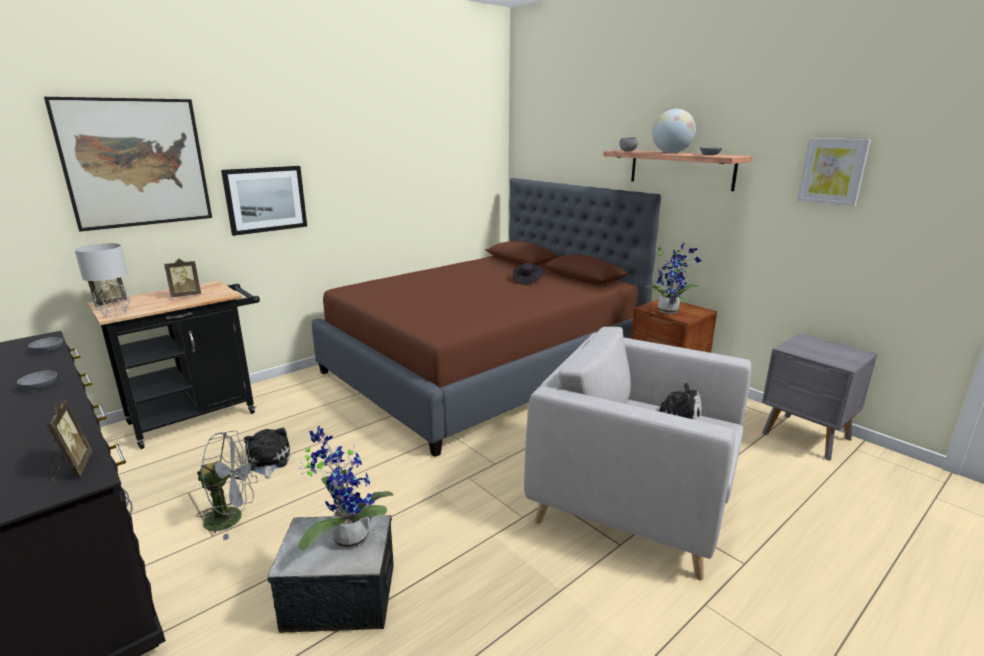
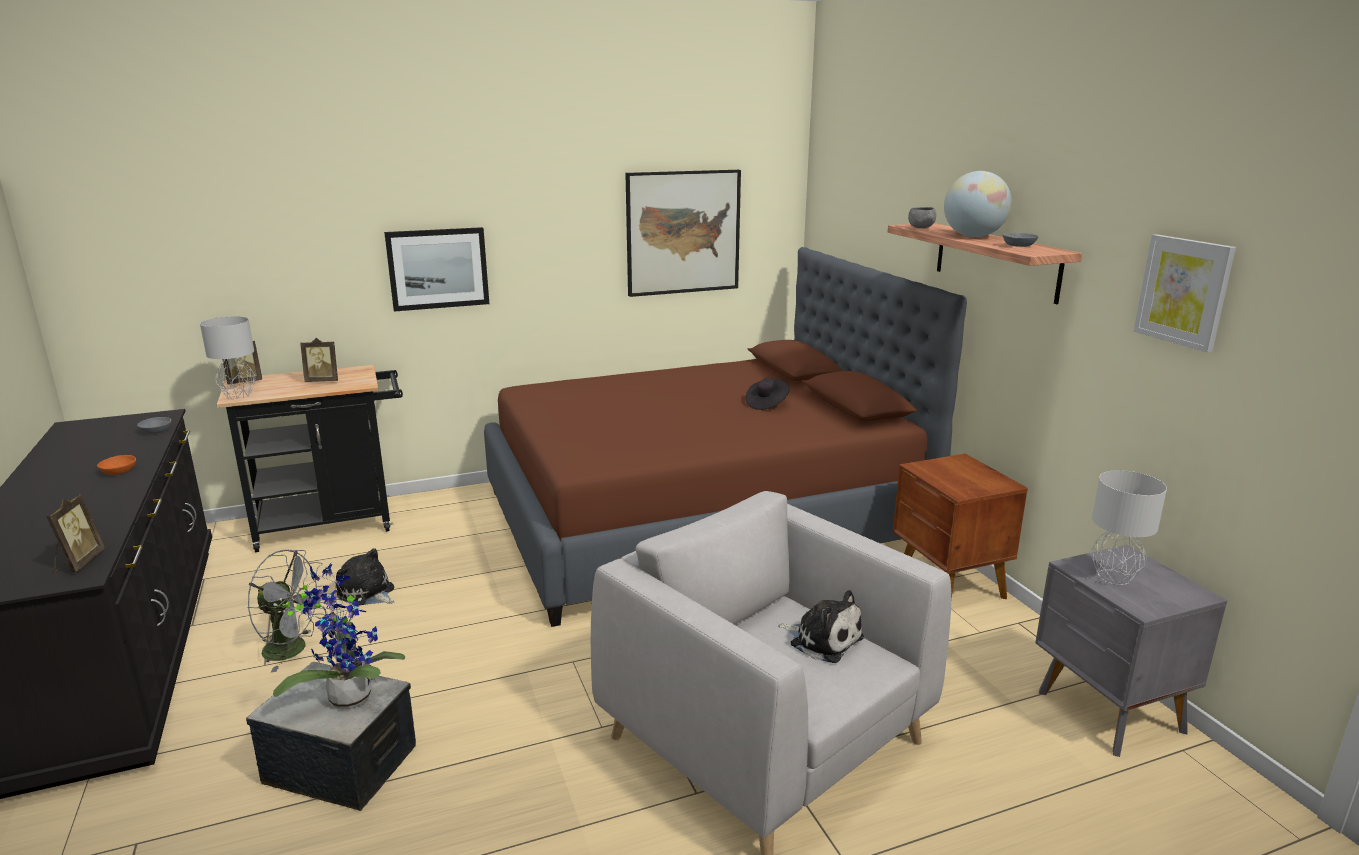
camera: 20 degrees right, 0 degrees up
grey bowl [17,371,57,391] -> orange bowl [97,455,136,475]
picture [44,97,212,232] -> picture moved to [625,170,741,297]
plush toy [244,427,290,479] -> plush toy turned 60 degrees counterclockwise [336,548,394,606]
potted plant [644,243,701,314] -> none
none -> grey table lamp [1090,470,1167,585]

